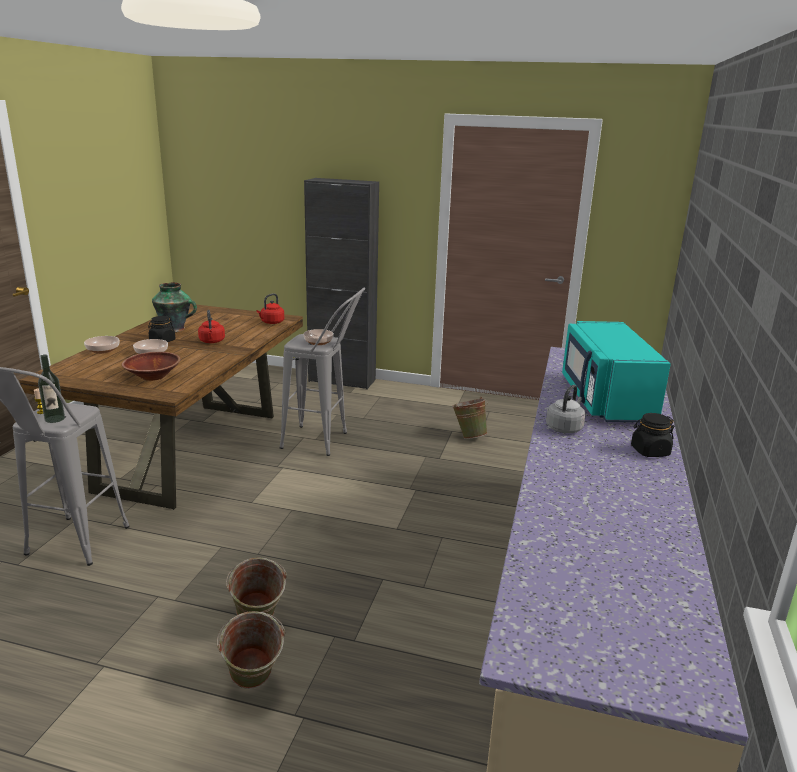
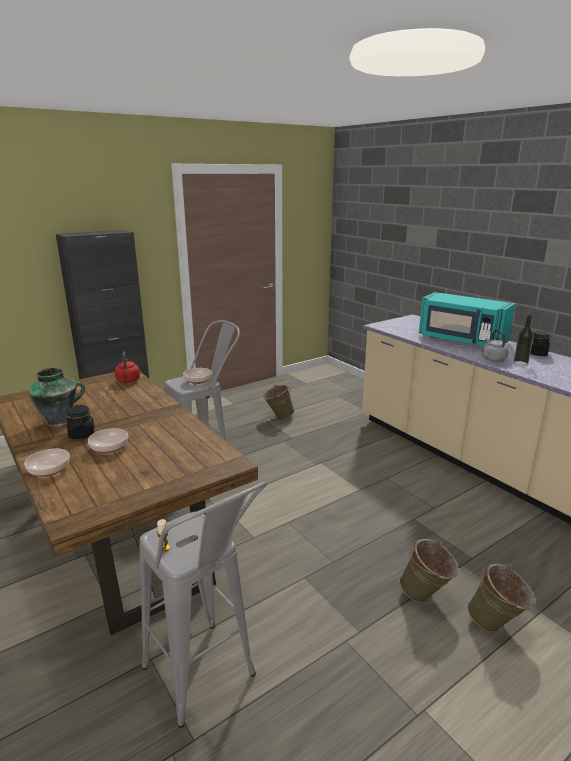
camera: 50 degrees left, 0 degrees up
bottle [38,354,65,423] -> bottle moved to [514,315,534,366]
brown bowl [122,352,181,381] -> none
red kettle [198,310,225,343] -> none

